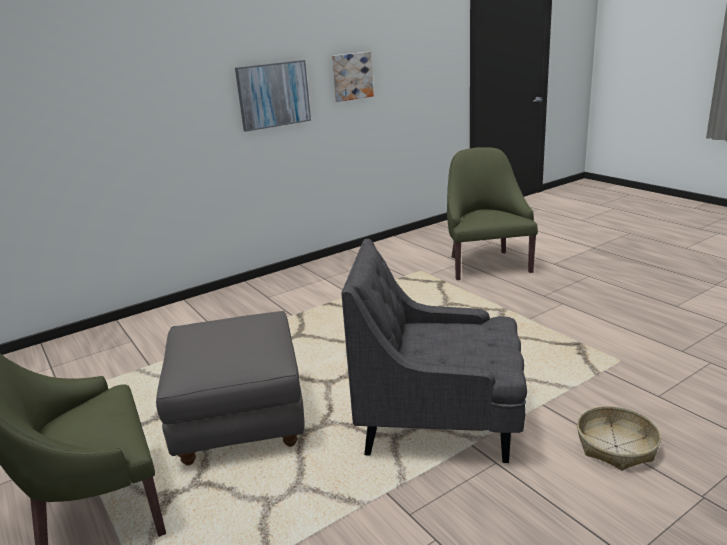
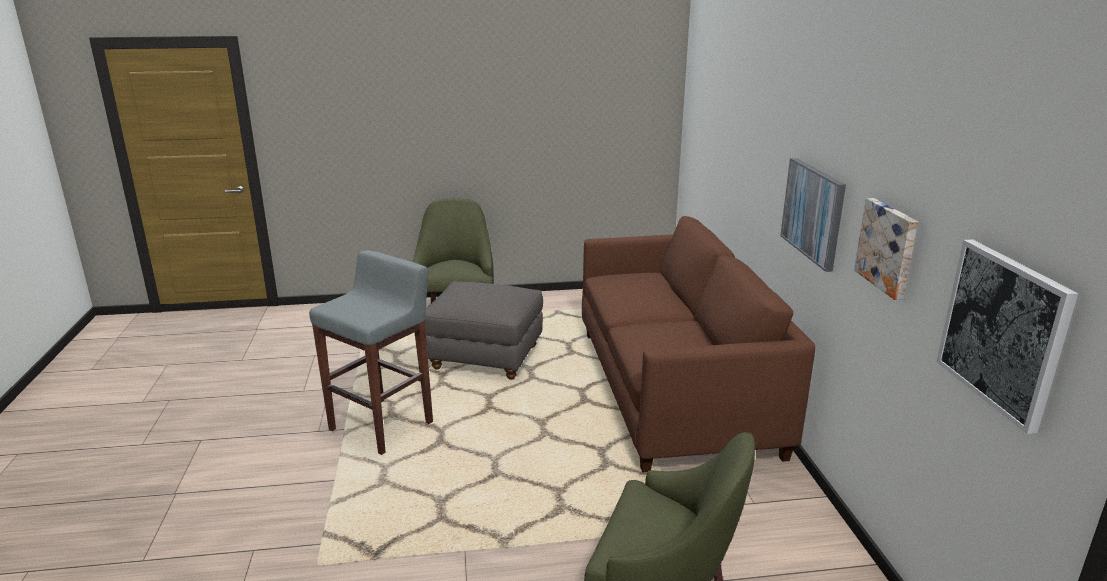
camera: 115 degrees right, 0 degrees up
grey armchair [341,239,527,463] -> grey stool [309,250,433,455]
basket [577,406,661,471] -> none
none -> brown sofa [582,216,815,472]
none -> picture [936,239,1078,434]

